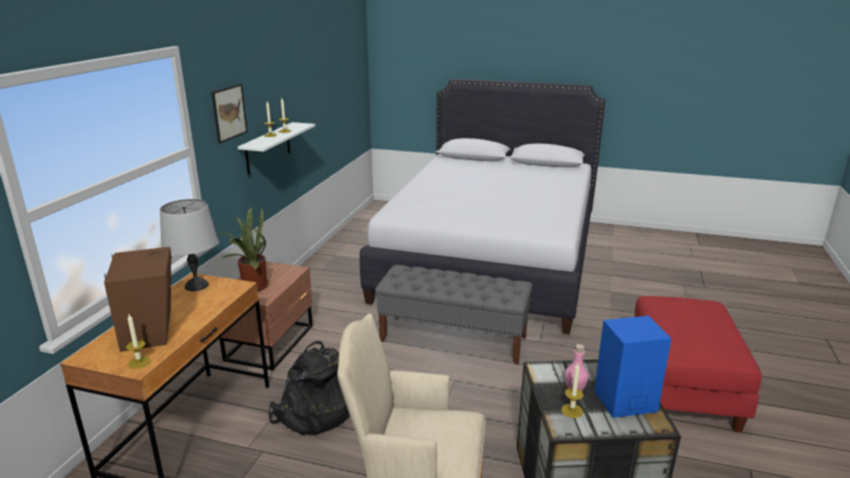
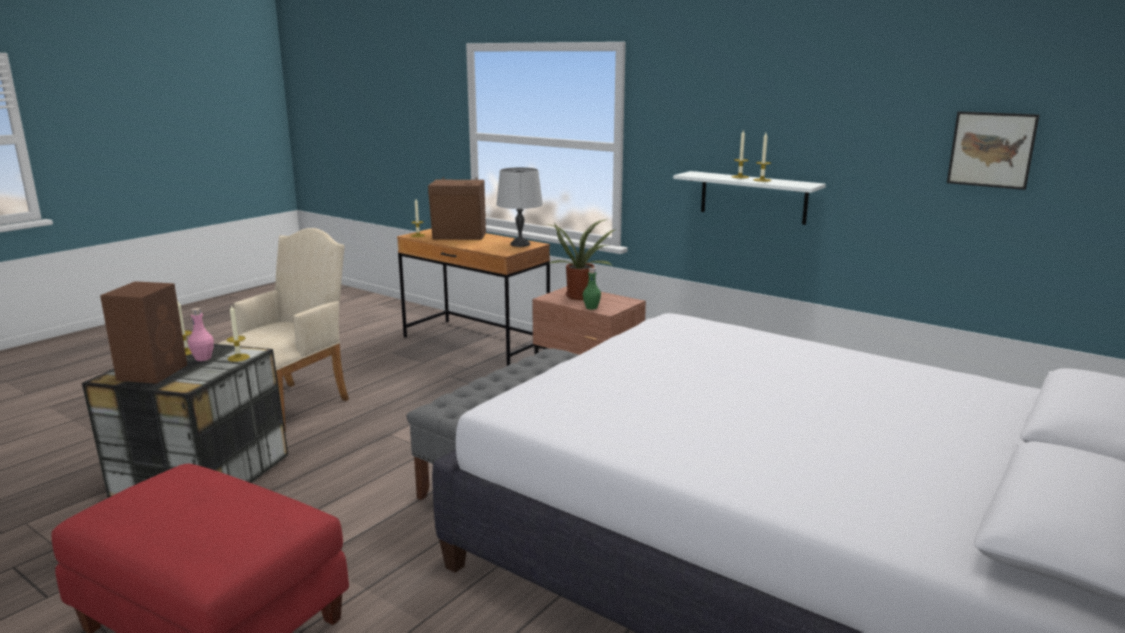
camera: 110 degrees right, 5 degrees down
picture [211,84,248,144] -> picture moved to [947,111,1039,190]
black backpack [269,341,350,435] -> none
blue speaker [594,316,672,418] -> brown speaker [100,281,187,384]
none -> candle [227,305,250,362]
none -> green bottle [583,268,601,310]

